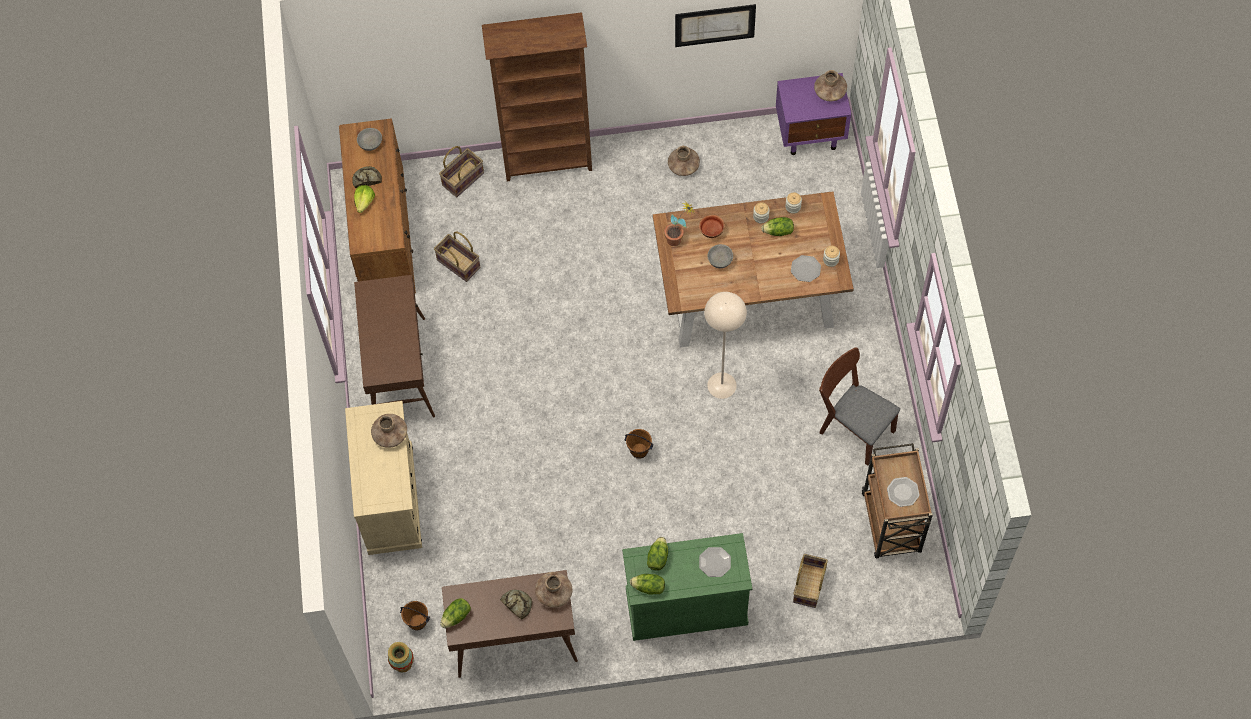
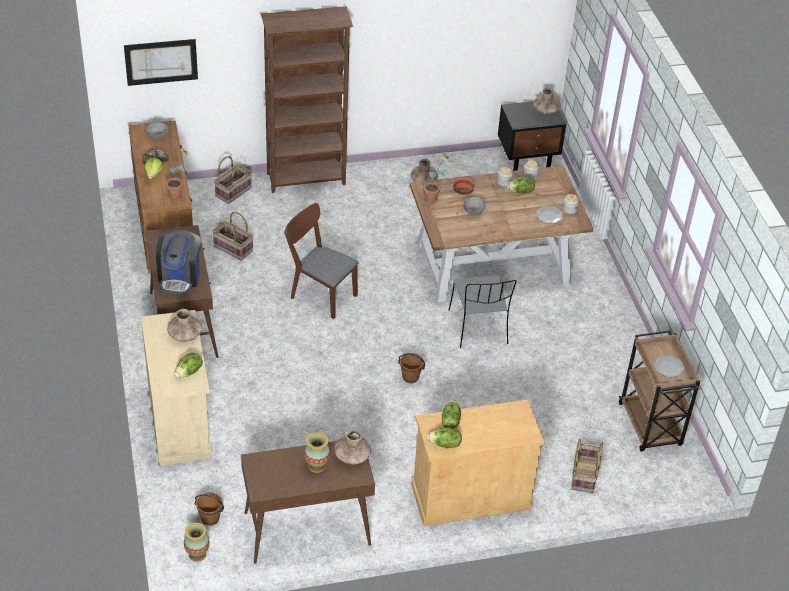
camera: 10 degrees left, 20 degrees down
lettuce [440,598,471,628] -> lettuce moved to [174,353,203,378]
bread [500,589,532,619] -> vase [304,432,330,473]
green cabinet [622,533,752,641] -> beige cabinet [411,400,544,526]
picture [675,4,756,47] -> picture moved to [124,39,198,86]
plate [699,547,731,577] -> none
beige floor lamp [704,292,747,399] -> grey chair [449,275,517,348]
purple nightstand [776,73,851,155] -> black nightstand [498,101,566,171]
brown chair [819,347,900,466] -> brown chair moved to [284,203,359,319]
none -> coffee machine [156,230,201,294]
none -> potted plant [165,147,191,199]

